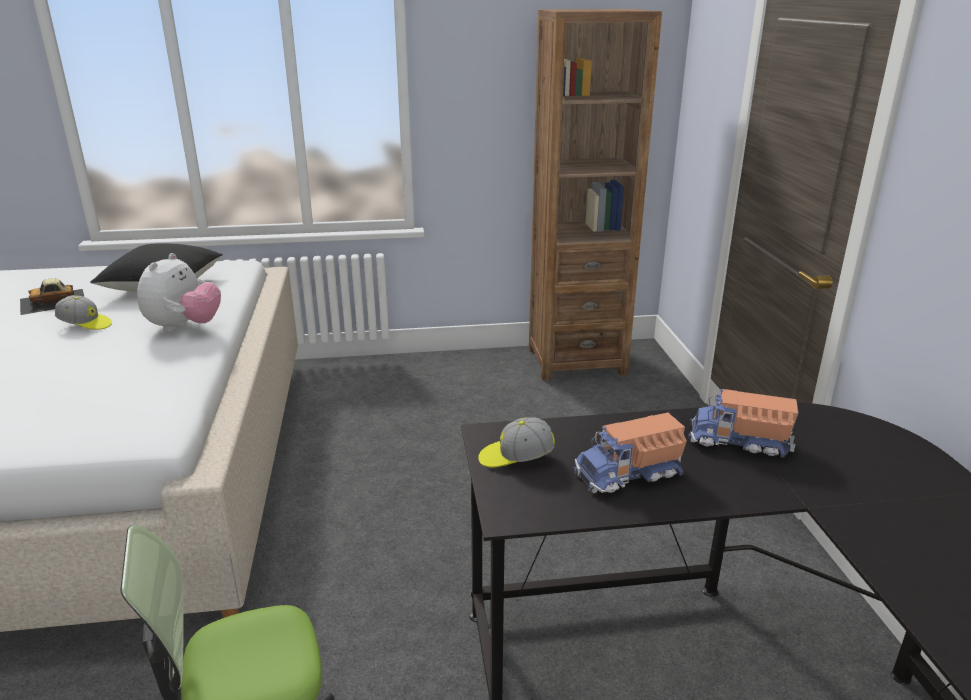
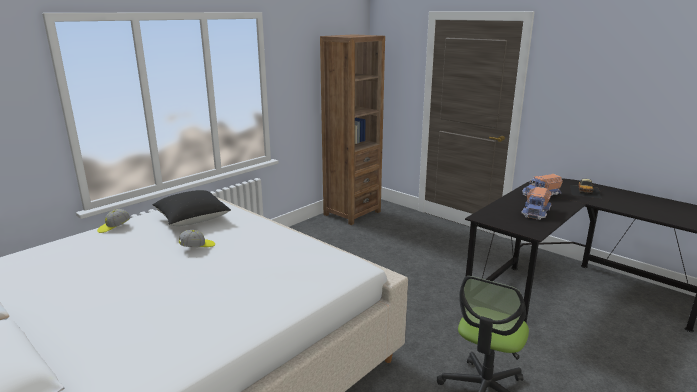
camera: 40 degrees left, 5 degrees down
toy car [20,279,84,315] -> toy car moved to [570,179,602,198]
plush toy [137,253,221,332] -> none
cap [478,417,555,467] -> cap moved to [97,209,130,233]

